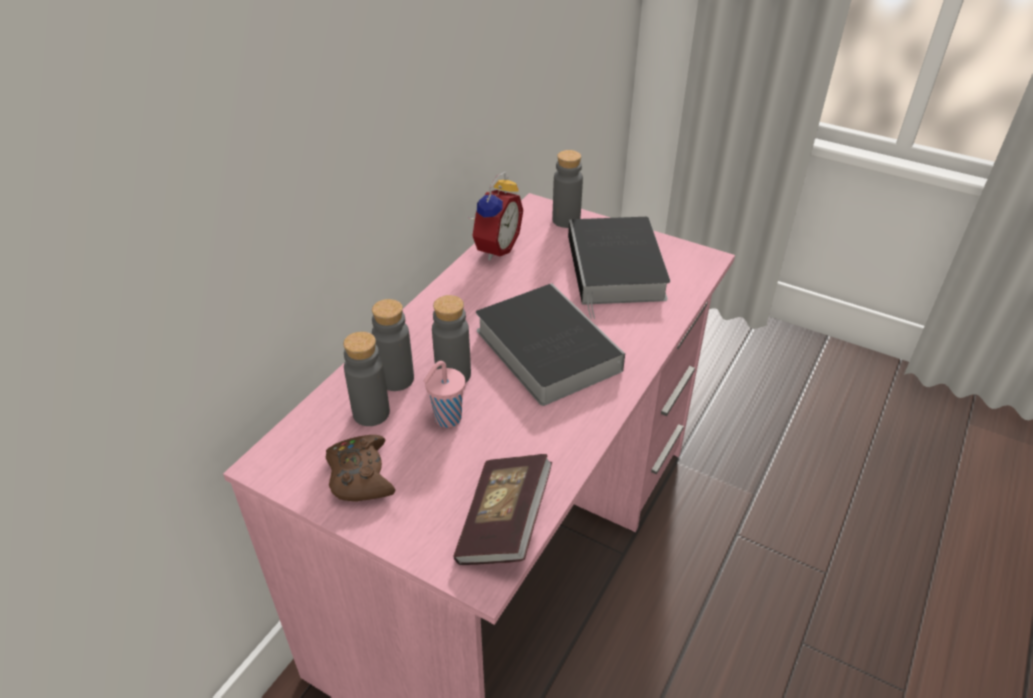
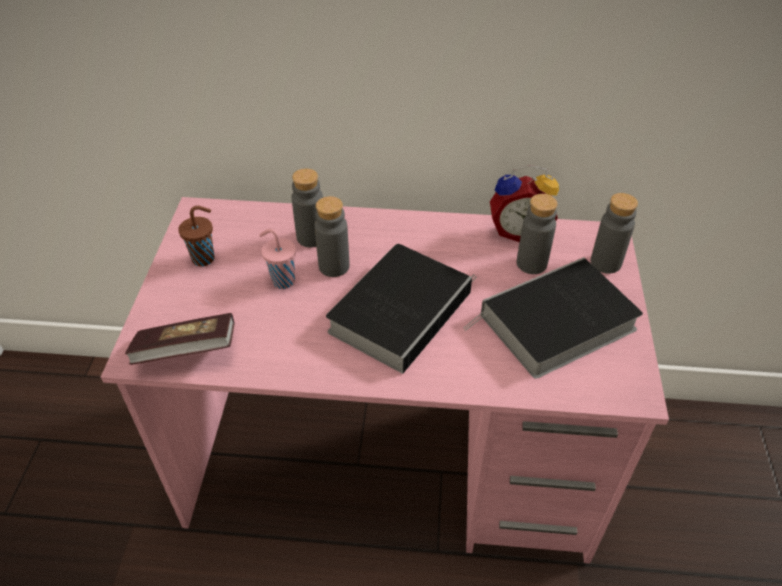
camera: 65 degrees right, 5 degrees up
brown game controller [326,435,395,502] -> brown cup [178,206,215,266]
grey bottle [343,332,390,426] -> grey bottle moved to [517,194,558,274]

